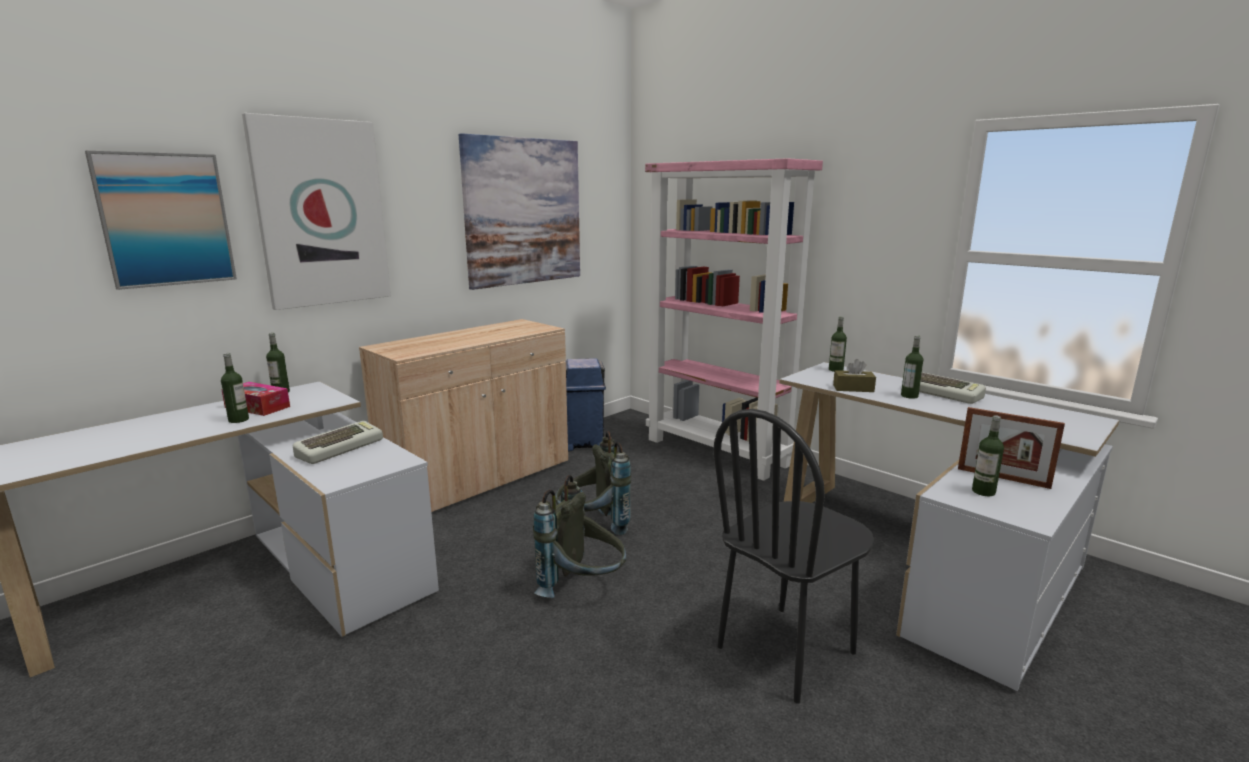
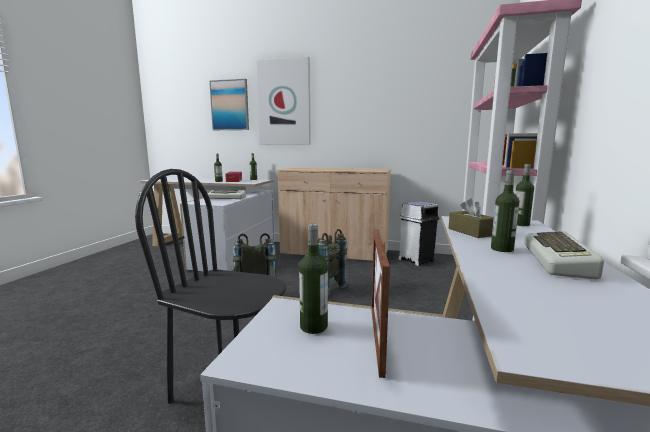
camera: 60 degrees right, 5 degrees down
picture [458,133,580,290] -> none
blue trash can [566,358,606,451] -> white trash can [399,201,440,266]

